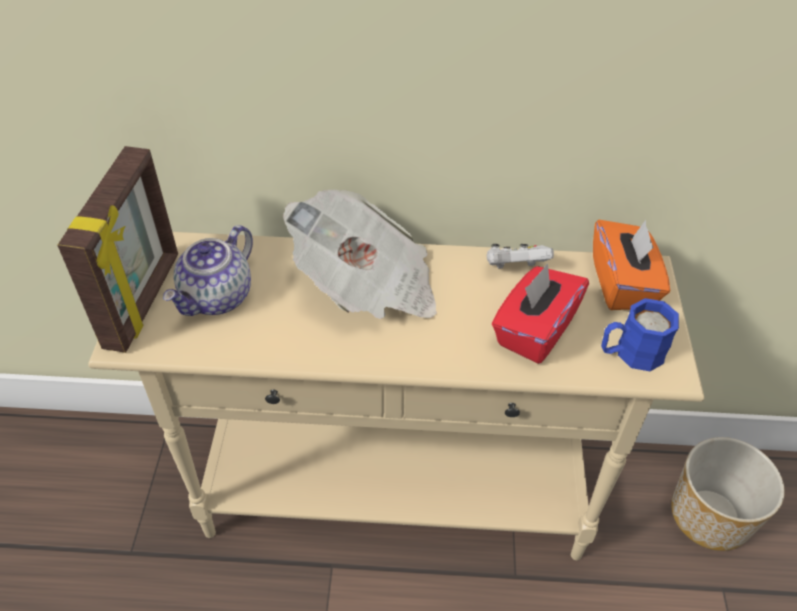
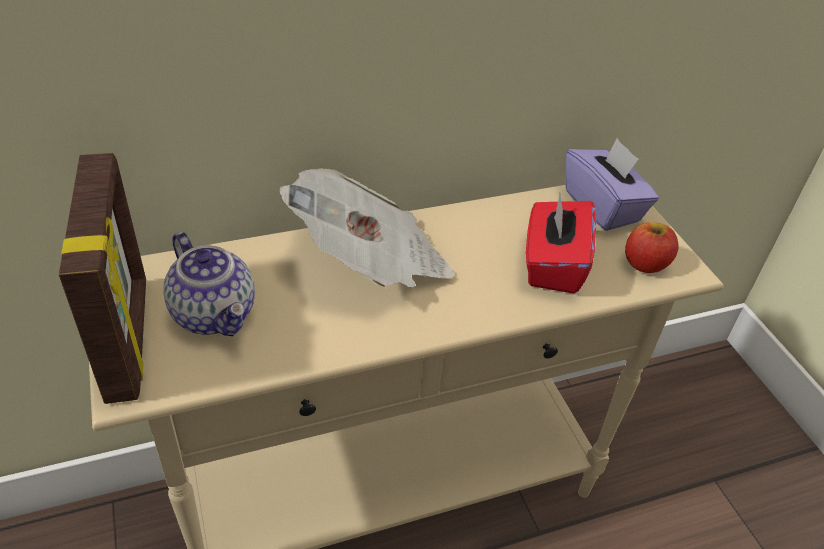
camera: 25 degrees left, 5 degrees down
teapot [163,225,253,316] -> teapot turned 45 degrees counterclockwise [164,232,255,336]
white game controller [487,244,554,269] -> none
orange tissue box [593,220,670,310] -> purple tissue box [565,138,659,231]
blue mug [601,298,679,371] -> apple [625,222,678,273]
planter [671,437,785,551] -> none

